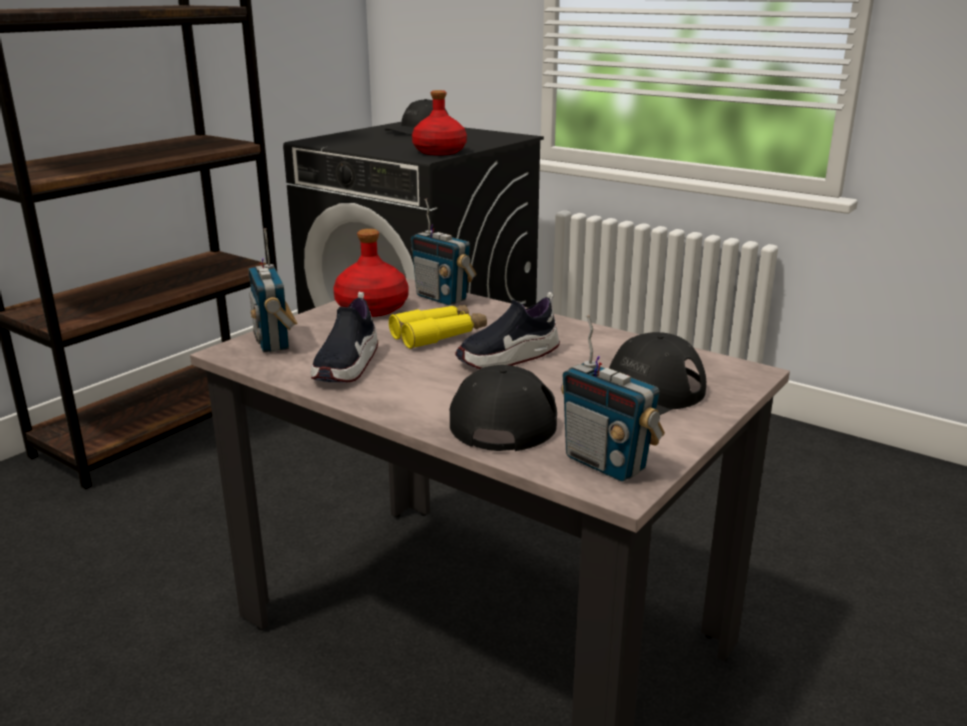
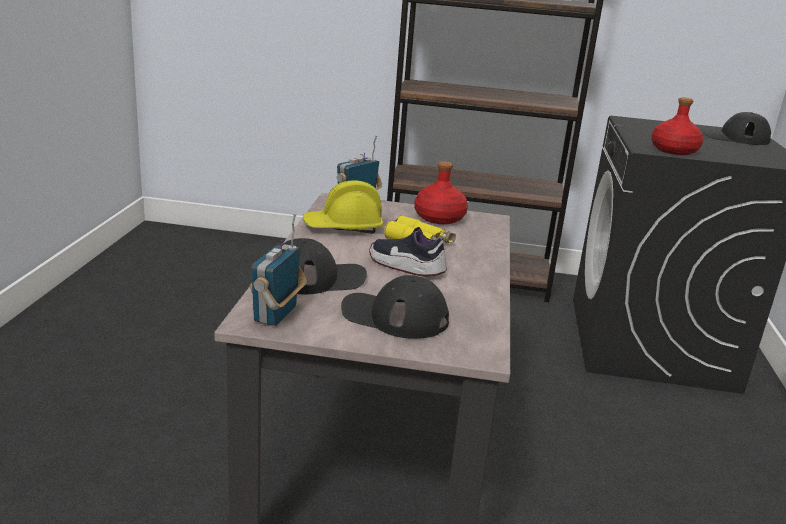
camera: 60 degrees right, 0 degrees up
shoe [311,292,378,383] -> yellow hard hat [303,180,384,234]
radio [411,198,476,305] -> none

